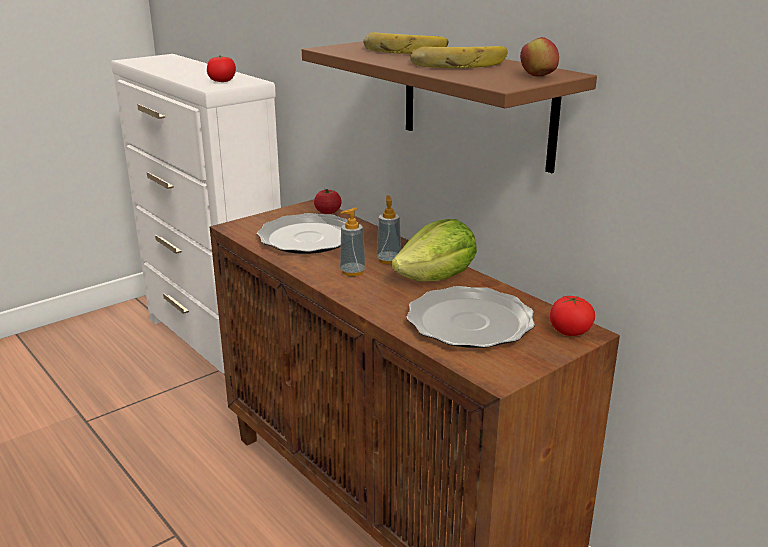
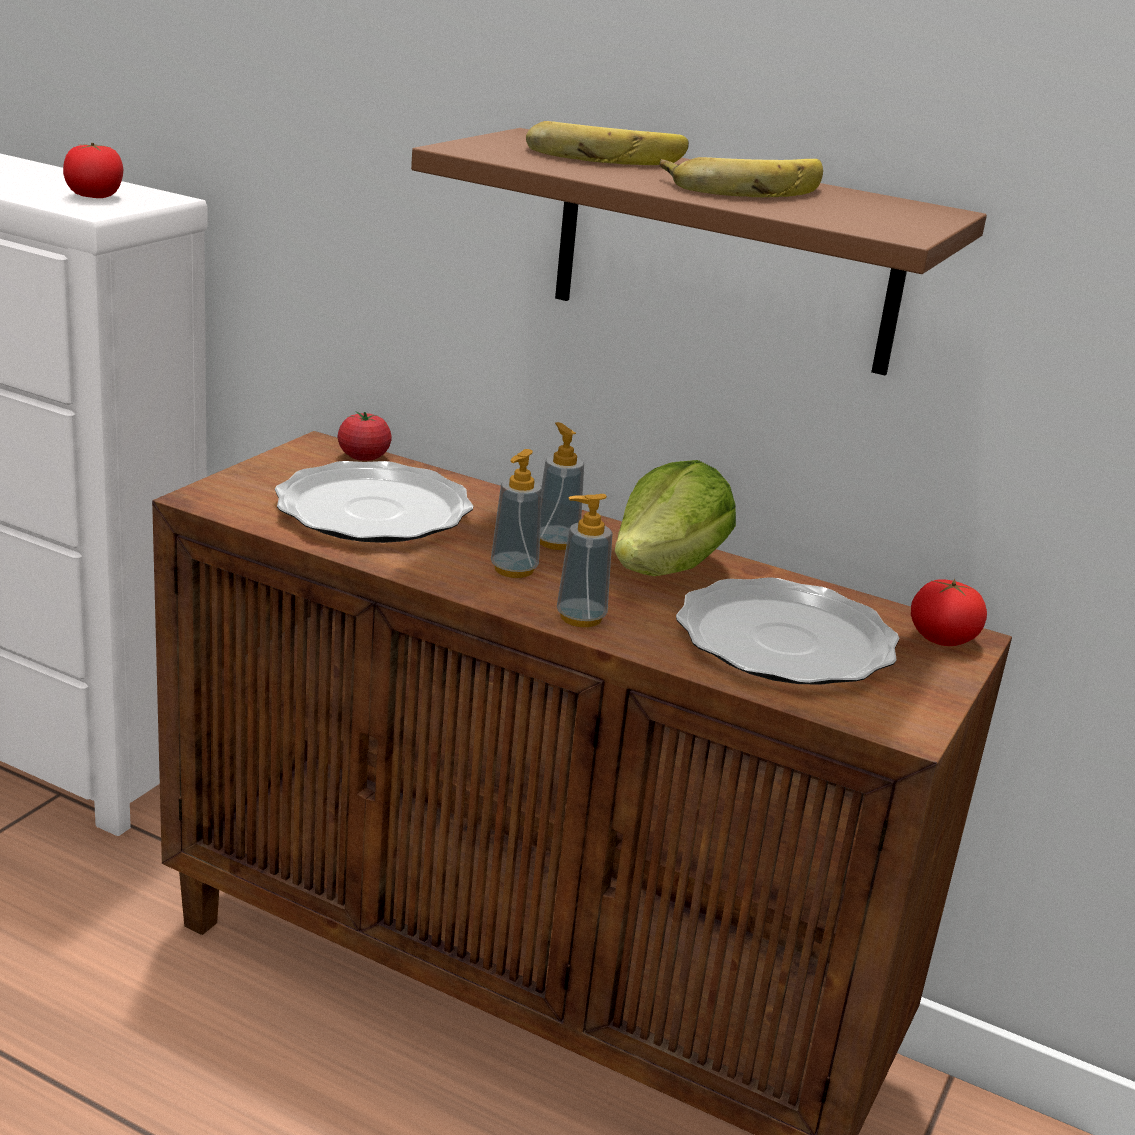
camera: 25 degrees left, 0 degrees up
apple [520,37,559,76] -> none
none -> soap dispenser [557,494,613,627]

